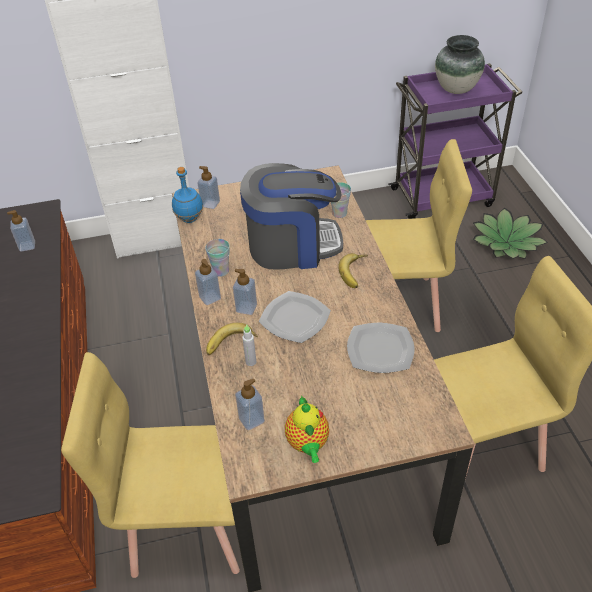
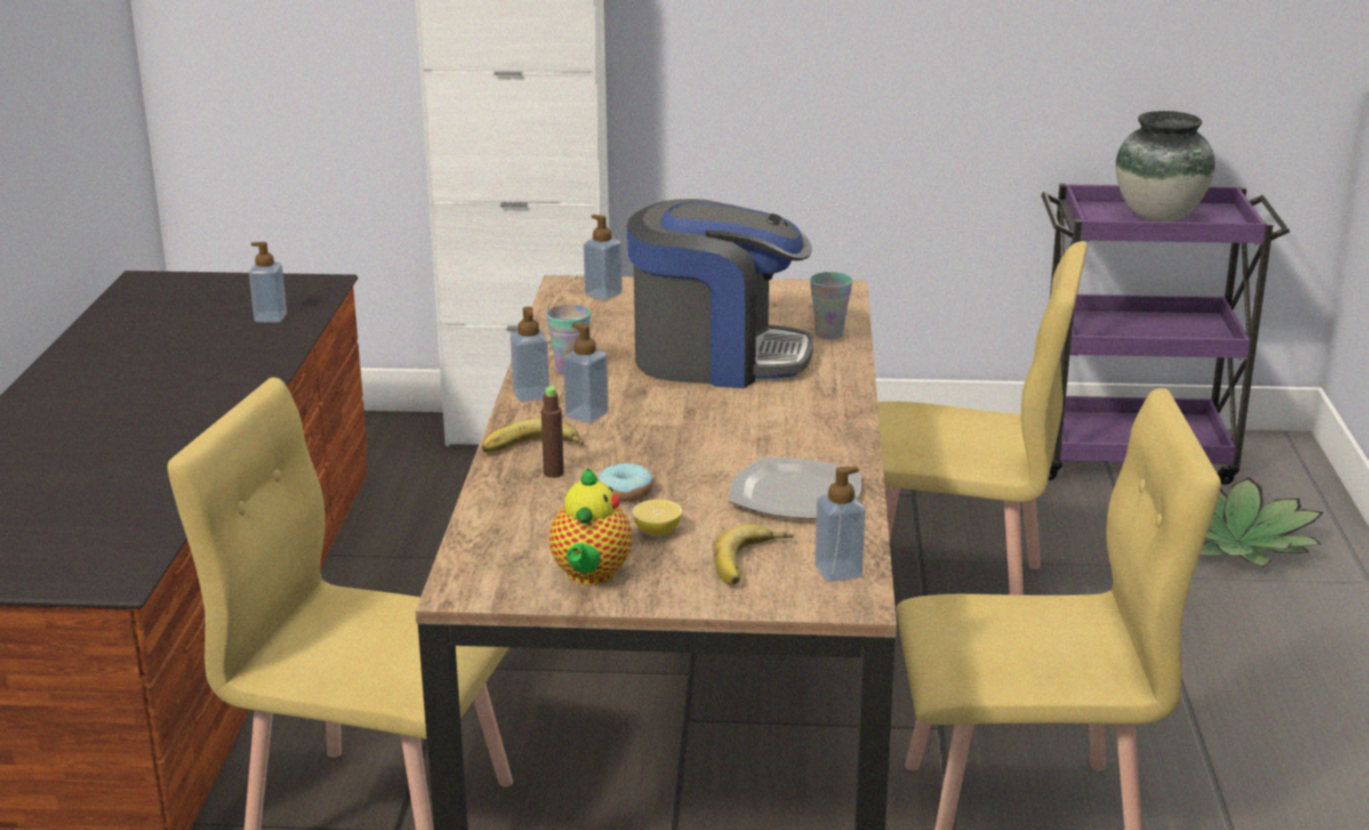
camera: 15 degrees right, 20 degrees down
blue bottle [172,167,203,223] -> none
soap dispenser [235,379,265,430] -> soap dispenser moved to [815,467,865,582]
grey bottle [242,325,256,366] -> brown bottle [541,385,564,478]
plate [259,291,331,343] -> none
banana [338,253,368,288] -> banana moved to [714,523,794,585]
none -> donut [598,463,653,501]
none -> lemon [632,500,682,535]

